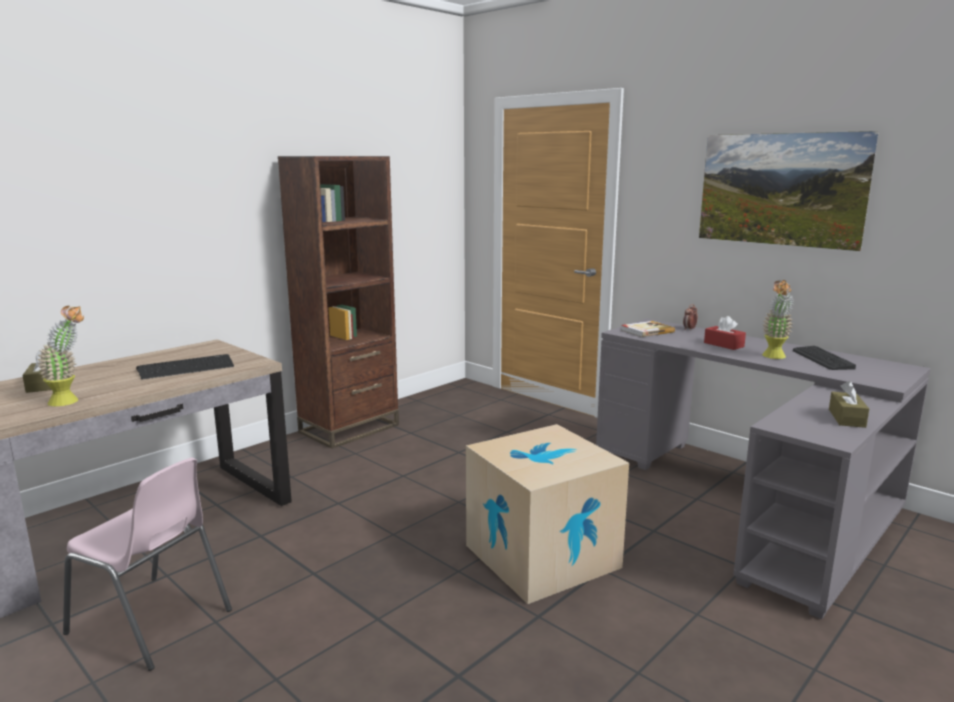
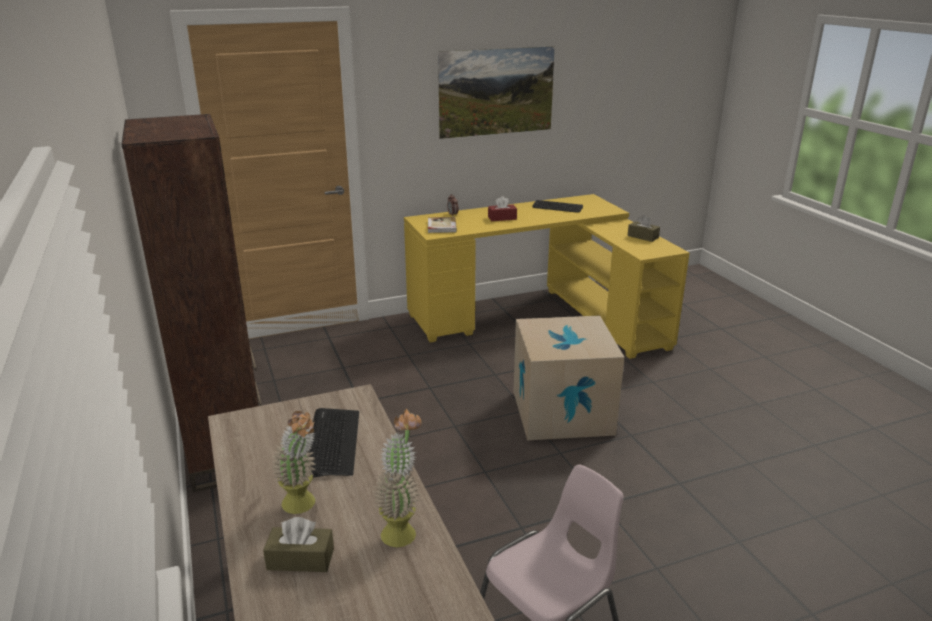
camera: 65 degrees left, 10 degrees up
grey desk [596,318,931,619] -> yellow desk [404,194,690,359]
potted plant [762,280,793,359] -> potted plant moved to [271,411,316,514]

